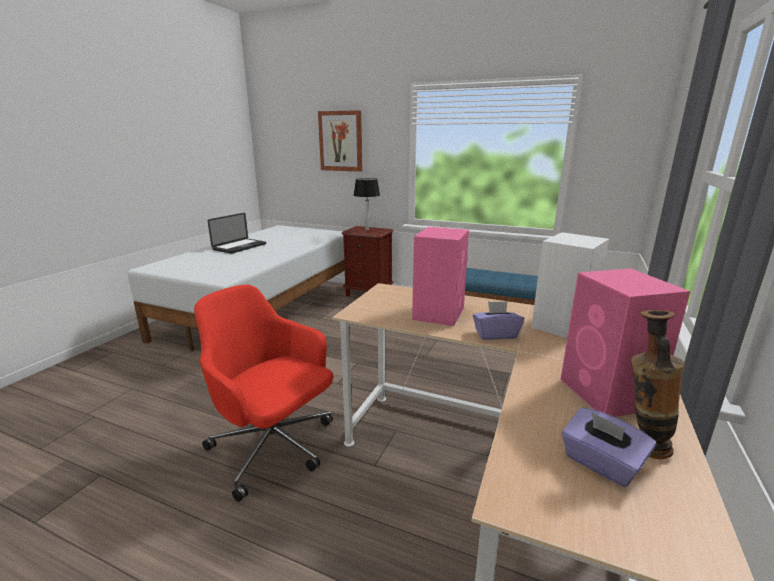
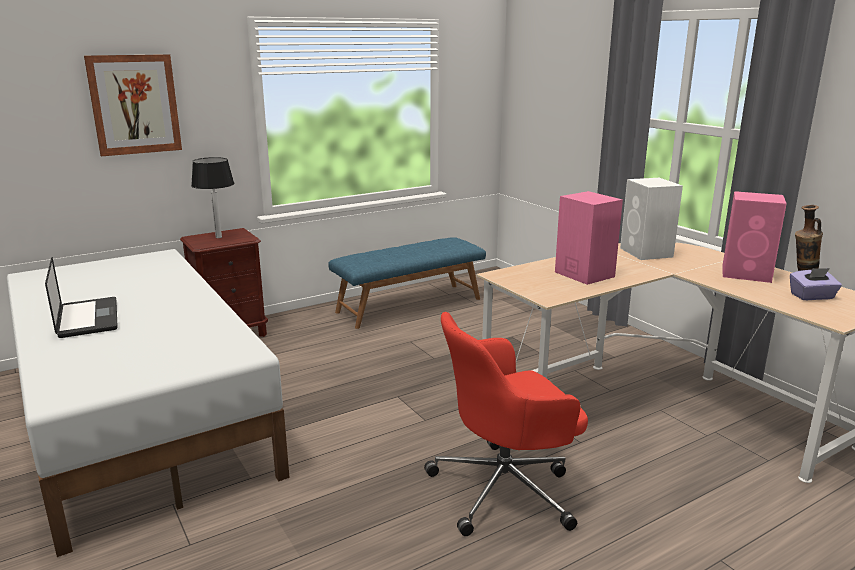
camera: 55 degrees left, 0 degrees up
purple tissue box [473,301,524,340] -> none

